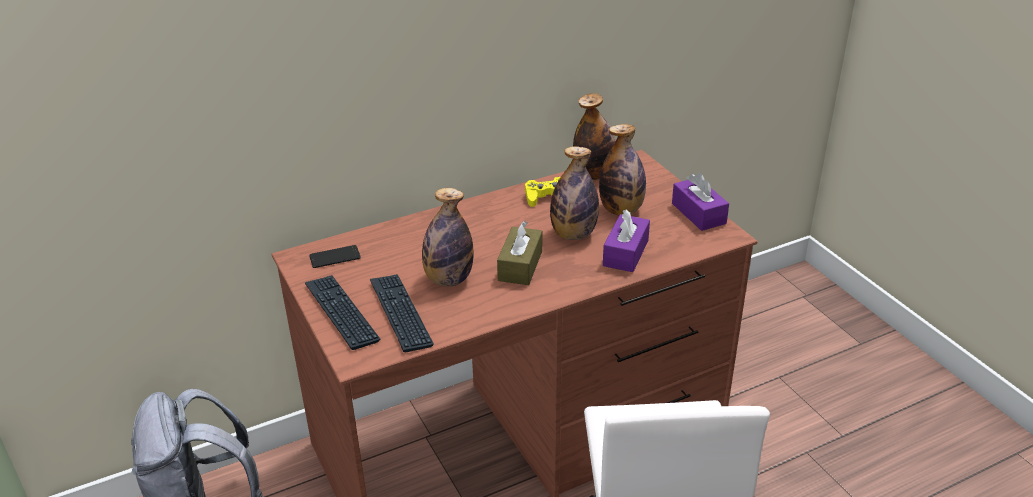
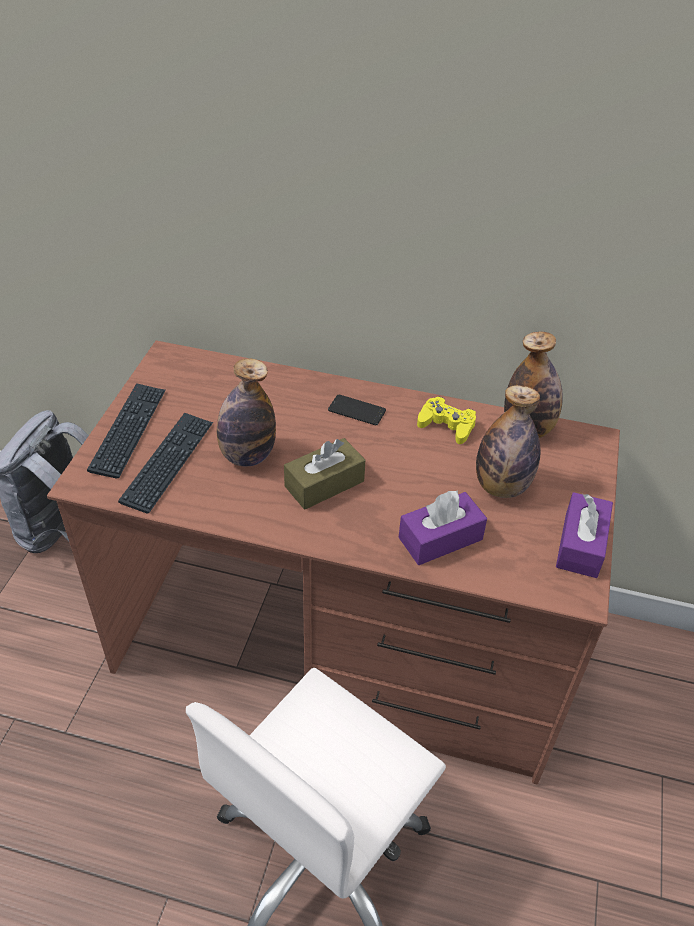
camera: 40 degrees right, 10 degrees up
phone [309,245,361,268] -> phone moved to [328,395,386,425]
bottle [550,146,599,240] -> none

